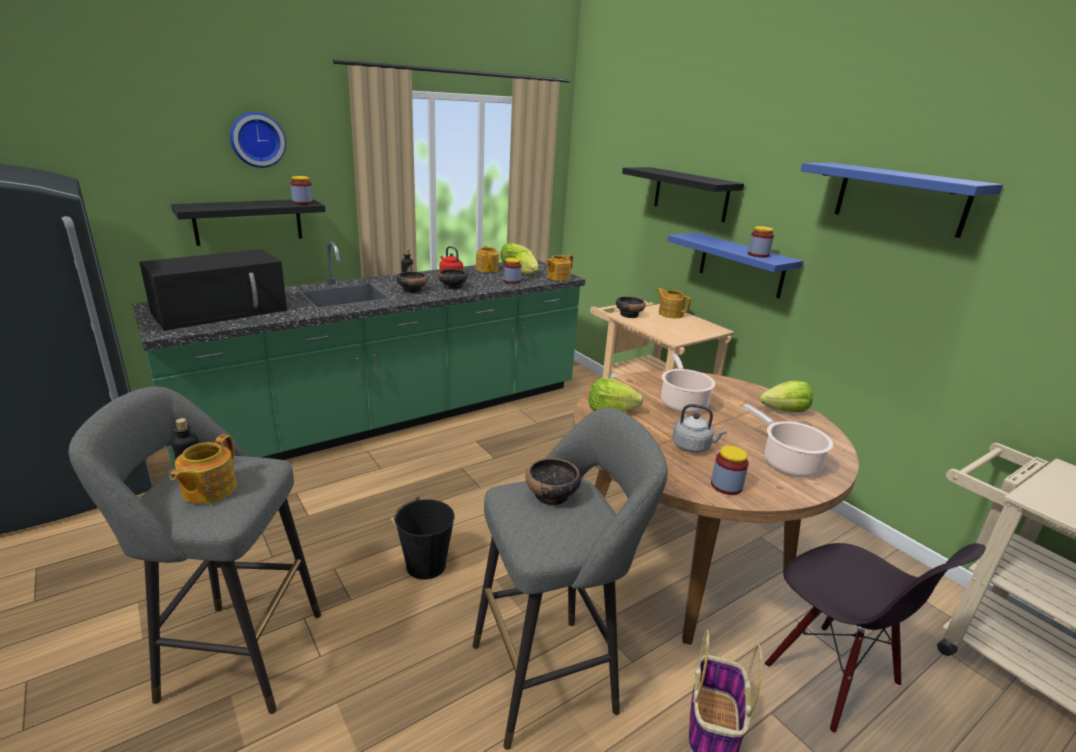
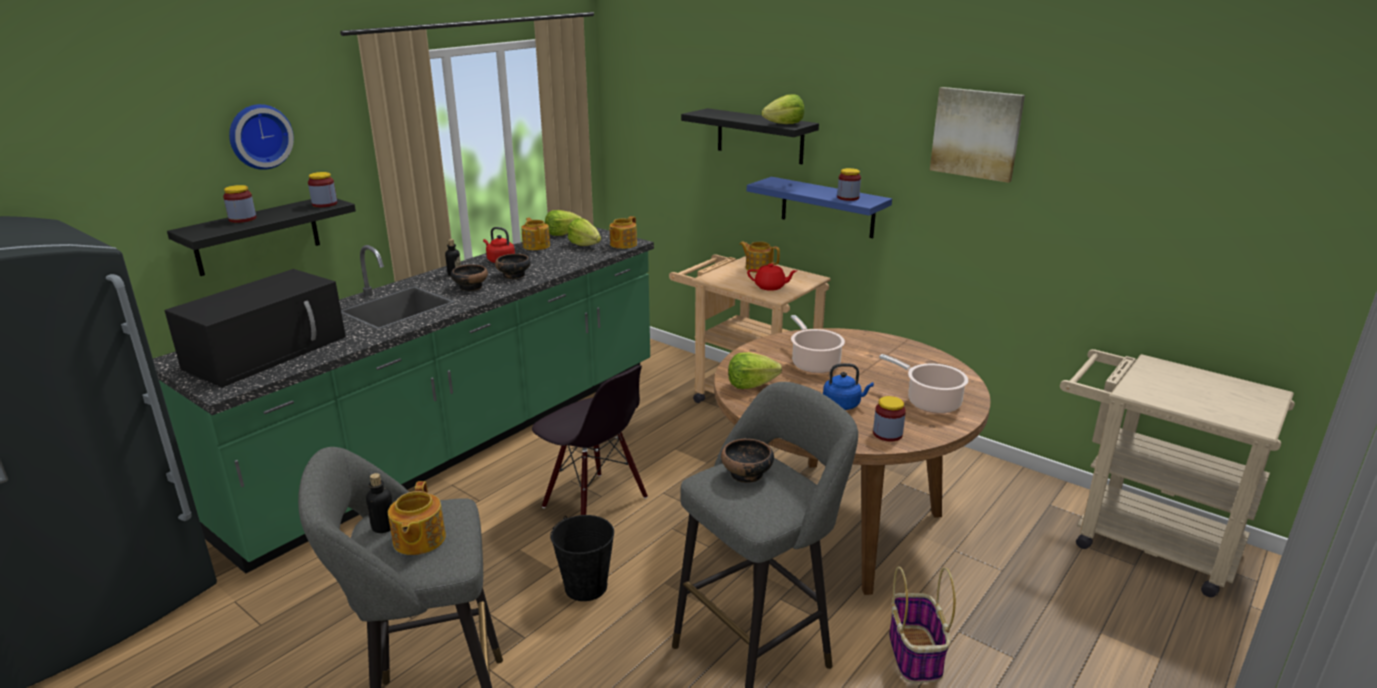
camera: 15 degrees left, 0 degrees up
jar [504,258,521,284] -> jar moved to [223,185,256,223]
bowl [616,296,646,318] -> none
grey kettle [672,404,727,453] -> blue kettle [823,363,874,410]
lettuce [760,381,813,412] -> lettuce moved to [762,94,804,124]
black chair [765,543,986,734] -> black chair moved to [532,365,648,515]
blue shelf [801,163,1003,238] -> picture [930,87,1025,183]
none -> red teapot [747,263,797,291]

